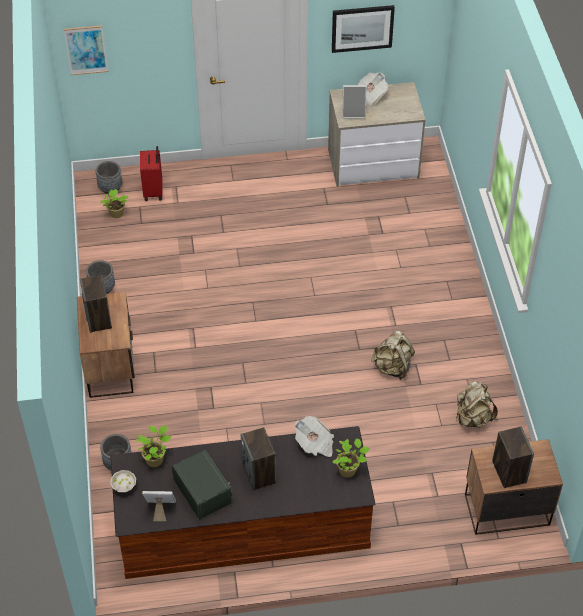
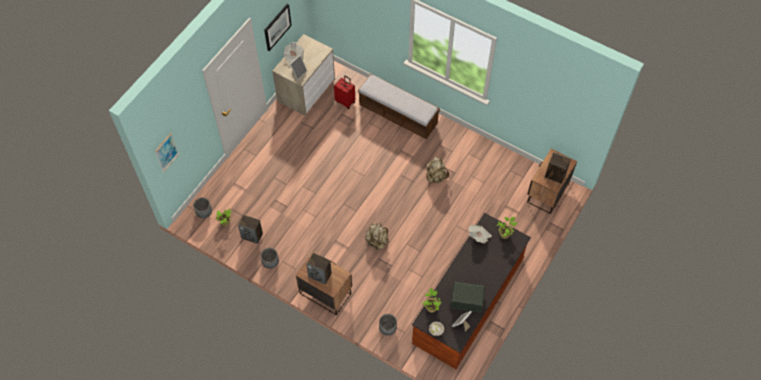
camera: 50 degrees left, 10 degrees up
red suitcase [140,146,163,201] -> red suitcase moved to [334,76,355,109]
speaker [241,427,276,491] -> speaker moved to [238,215,263,244]
beige backpack [456,380,498,428] -> beige backpack moved to [365,223,389,250]
none -> bench [358,74,440,139]

